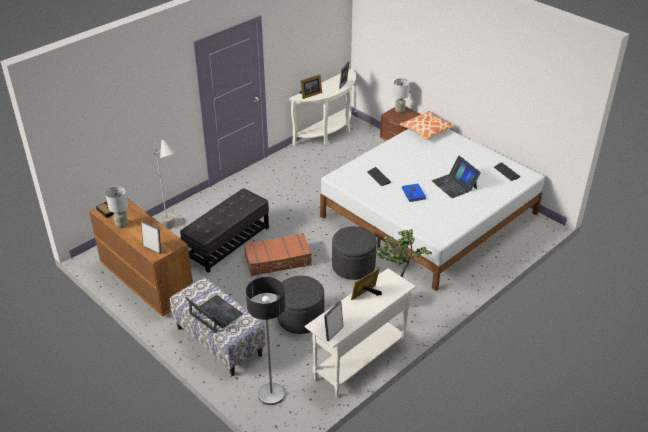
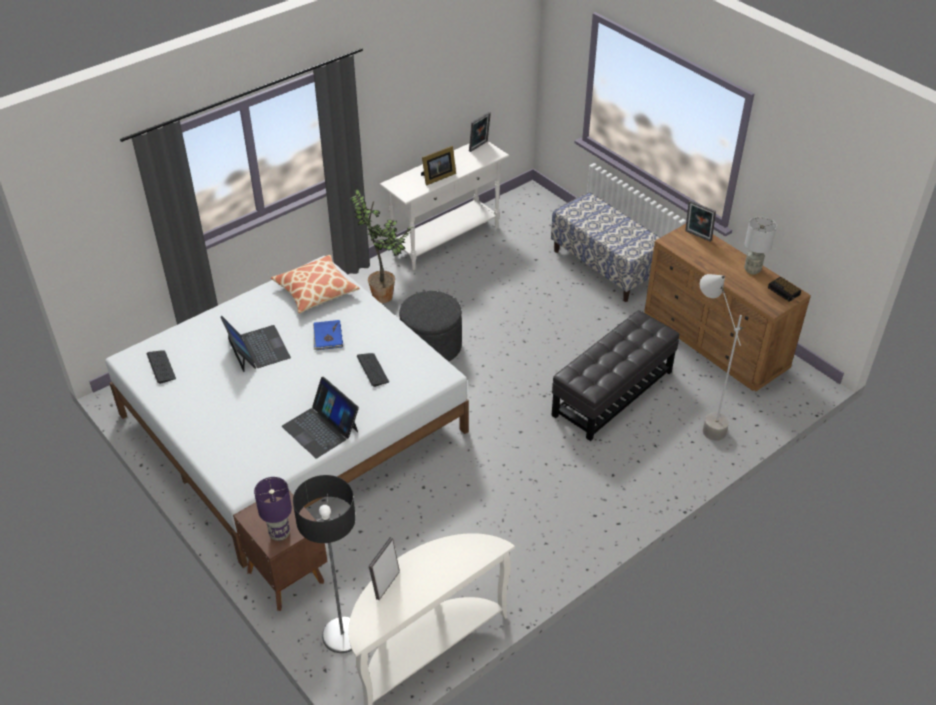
camera: 175 degrees left, 5 degrees up
laptop [185,295,243,333] -> laptop moved to [282,377,359,459]
brown suitcase [244,233,312,276] -> none
floor lamp [246,277,285,405] -> floor lamp moved to [293,475,356,653]
grey ottoman [276,276,324,334] -> none
picture frame [300,75,322,99] -> none
grey table lamp [393,78,410,113] -> purple table lamp [254,477,292,541]
pillow [399,111,455,140] -> pillow moved to [271,255,360,314]

